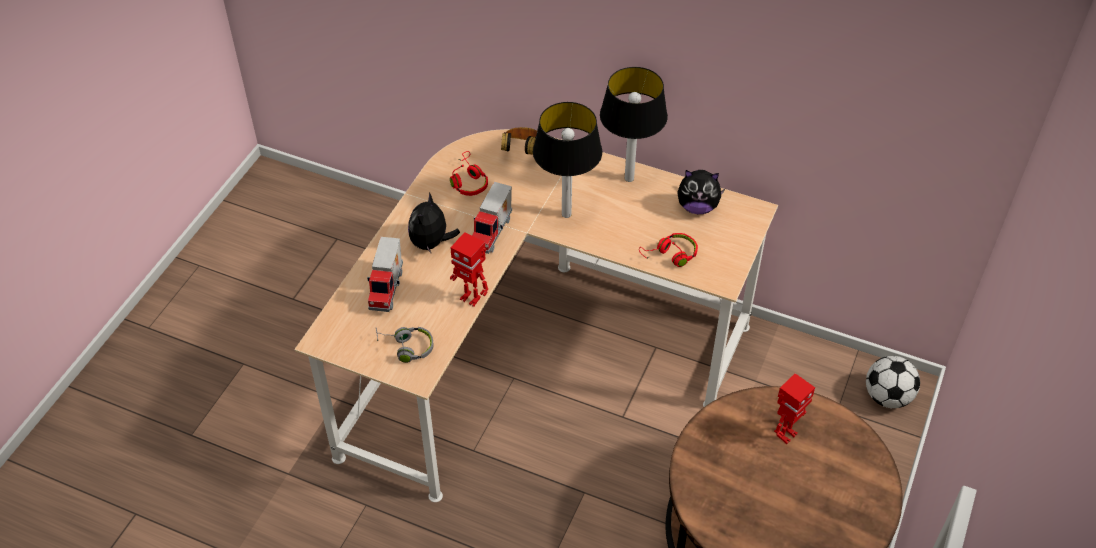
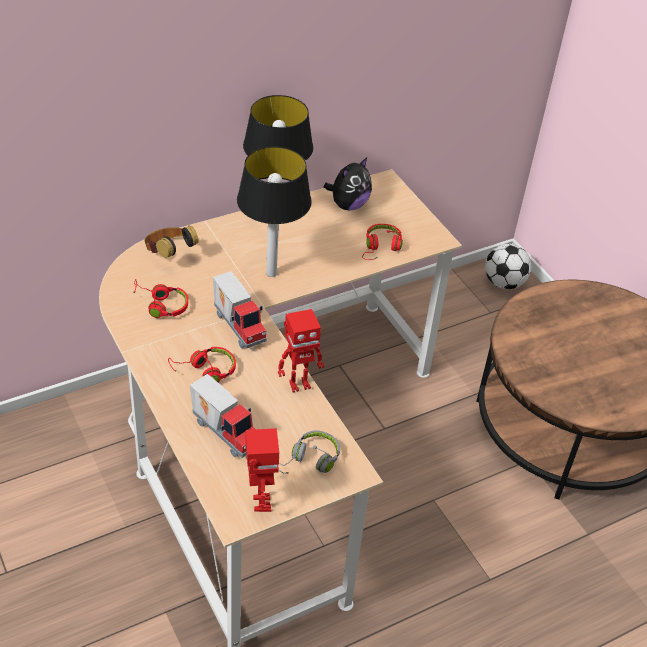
camera: 55 degrees left, 5 degrees down
plush toy [408,192,460,253] -> red headphones [168,347,236,382]
toy robot [774,373,815,444] -> toy robot moved to [246,428,279,512]

